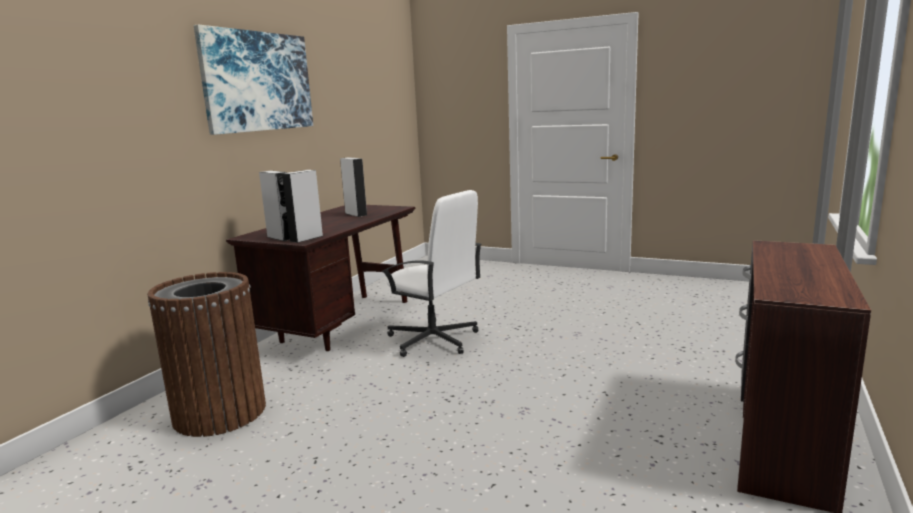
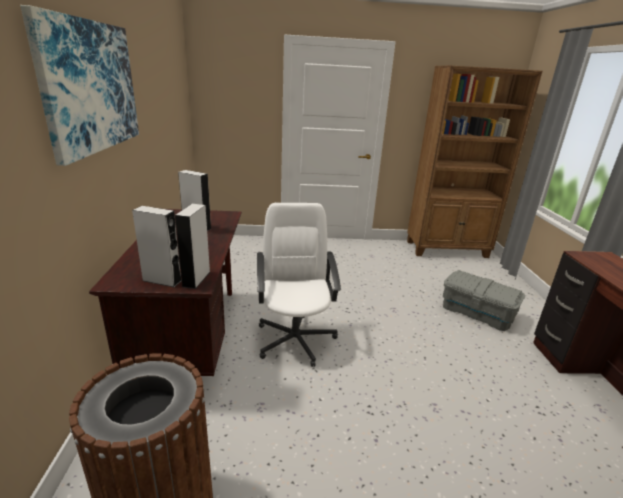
camera: 30 degrees left, 10 degrees up
white office chair [382,190,482,357] -> white office chair turned 105 degrees counterclockwise [257,203,341,367]
none -> brown bookcase [407,66,542,258]
none -> grey storage box [443,270,525,331]

